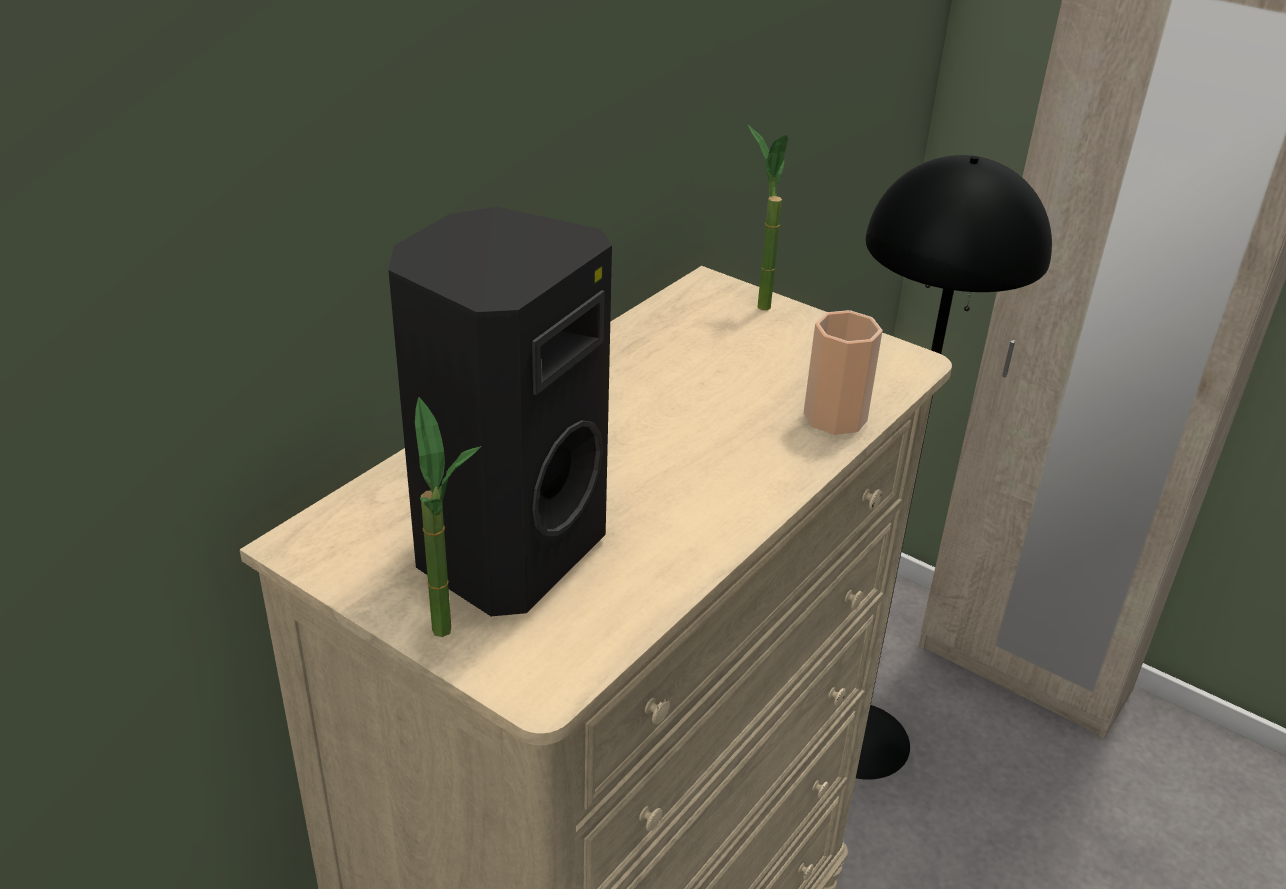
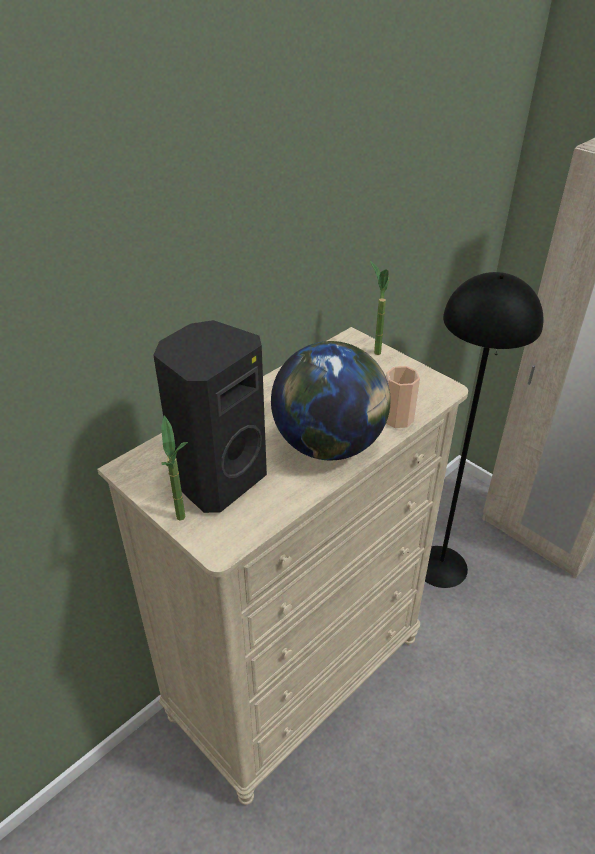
camera: 10 degrees right, 5 degrees up
none -> globe [271,341,391,460]

